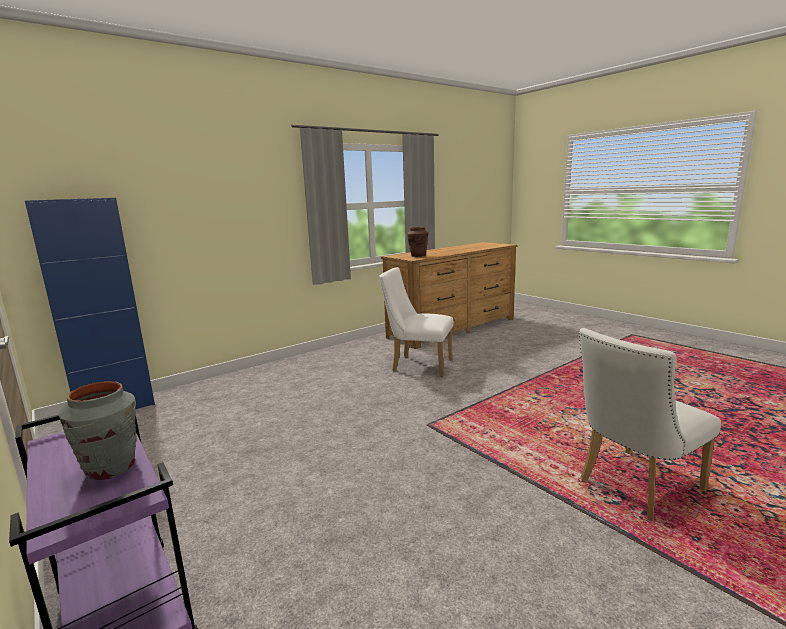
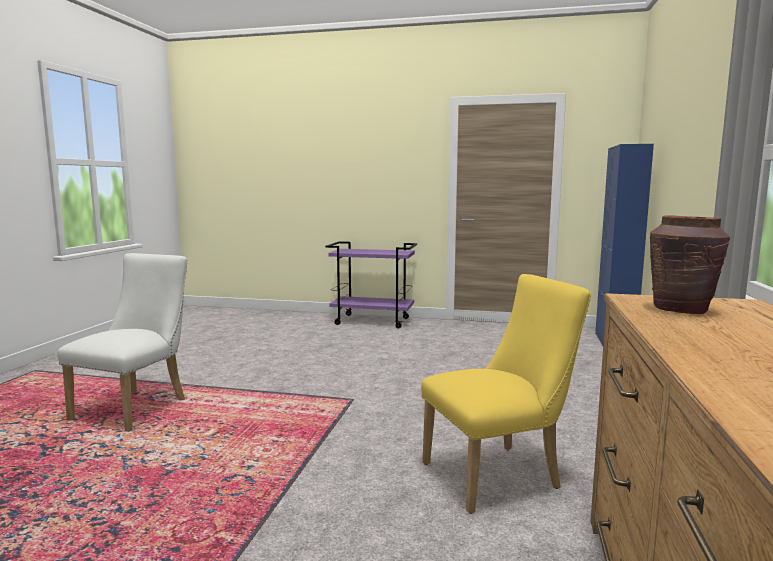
camera: 140 degrees right, 5 degrees down
grey vase [59,381,137,480] -> none
white chair [379,267,453,377] -> yellow chair [421,274,591,514]

